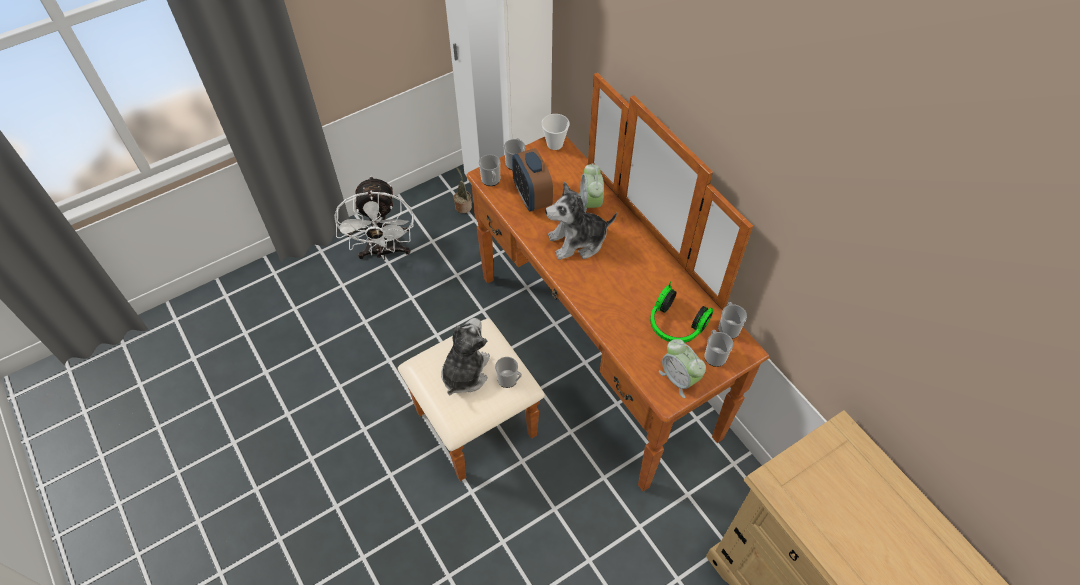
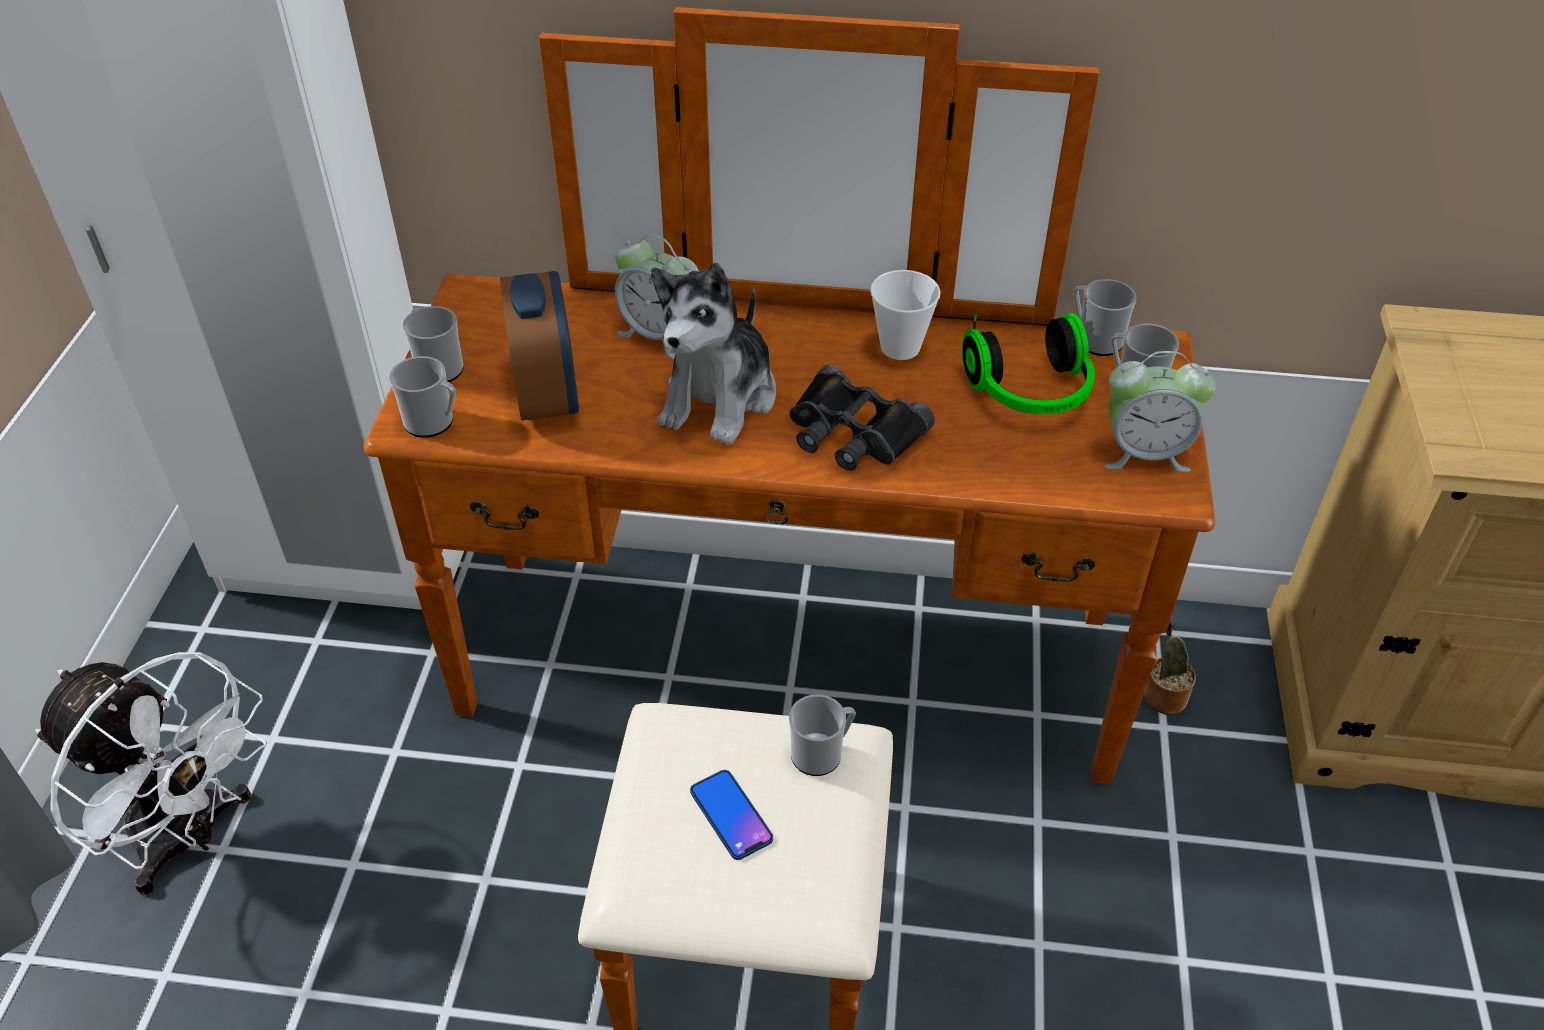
camera: 50 degrees left, 10 degrees down
plush toy [441,318,490,395] -> phone [690,770,773,860]
potted plant [454,167,472,213] -> potted plant moved to [1144,620,1196,715]
alarm clock [512,148,553,211] -> alarm clock turned 120 degrees counterclockwise [500,271,579,421]
cup [541,114,570,150] -> cup moved to [870,270,940,360]
none -> black binoculars [789,365,935,471]

